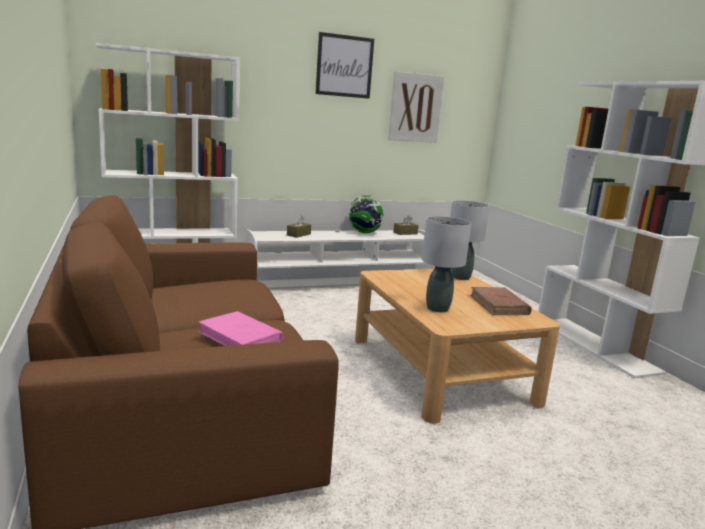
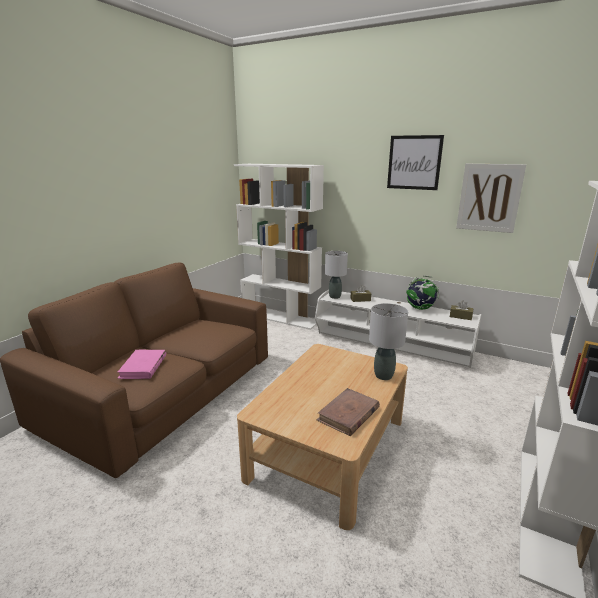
camera: 50 degrees right, 5 degrees up
grey table lamp [422,216,471,312] -> grey table lamp moved to [325,251,348,299]

